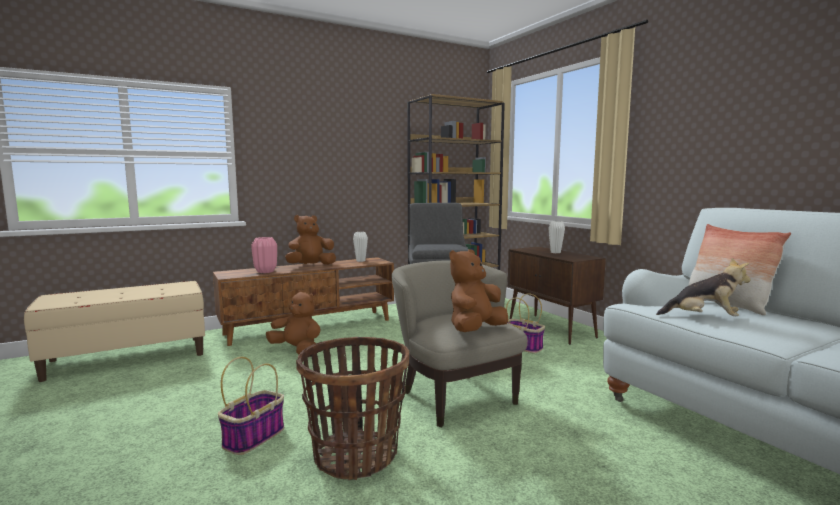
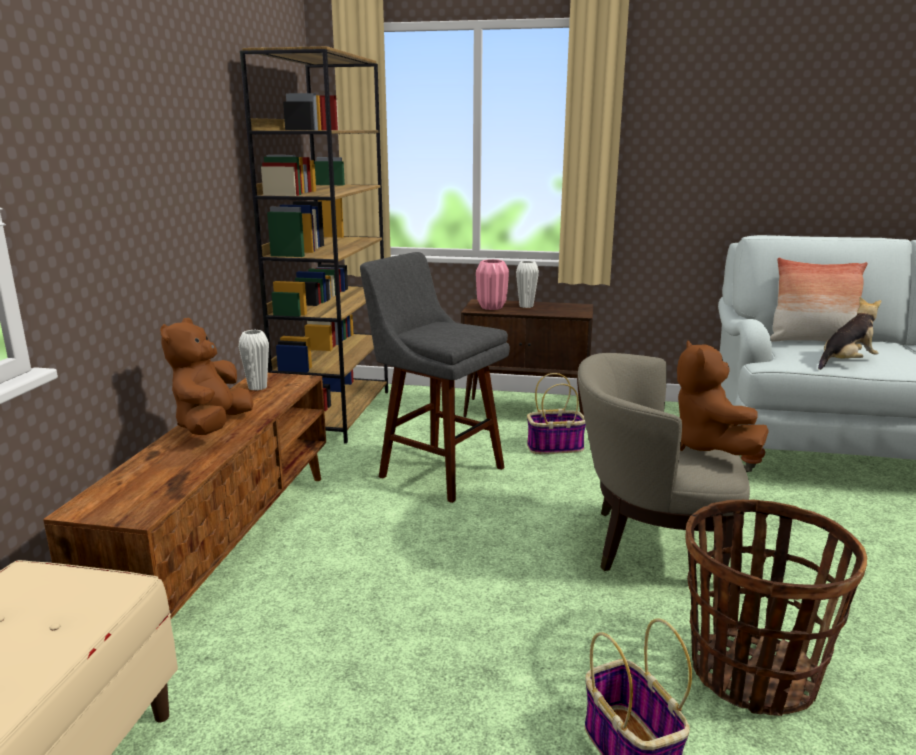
camera: 50 degrees left, 10 degrees up
pink vase [251,237,277,273] -> pink vase moved to [476,259,509,310]
brown plush toy [266,290,321,354] -> none

